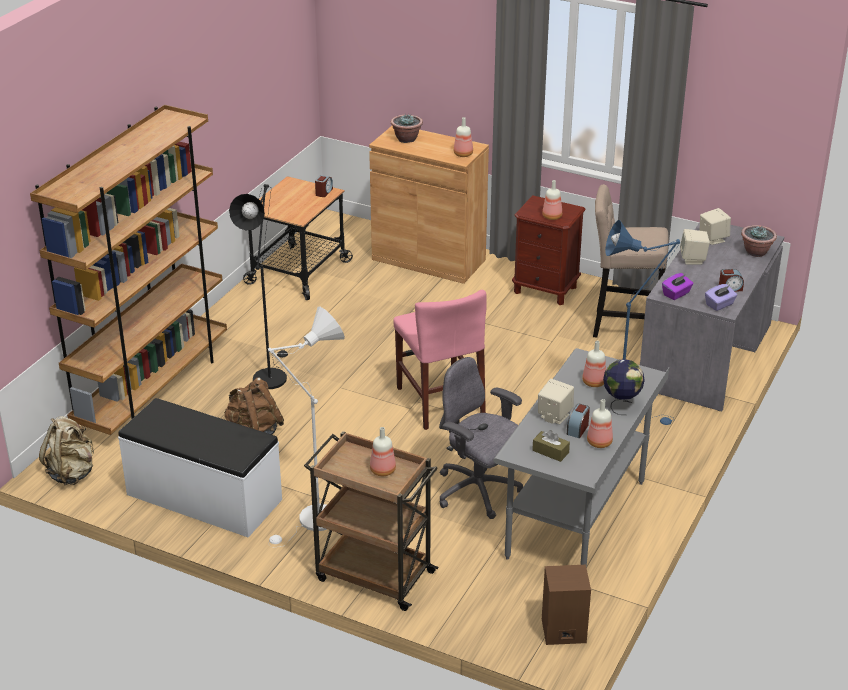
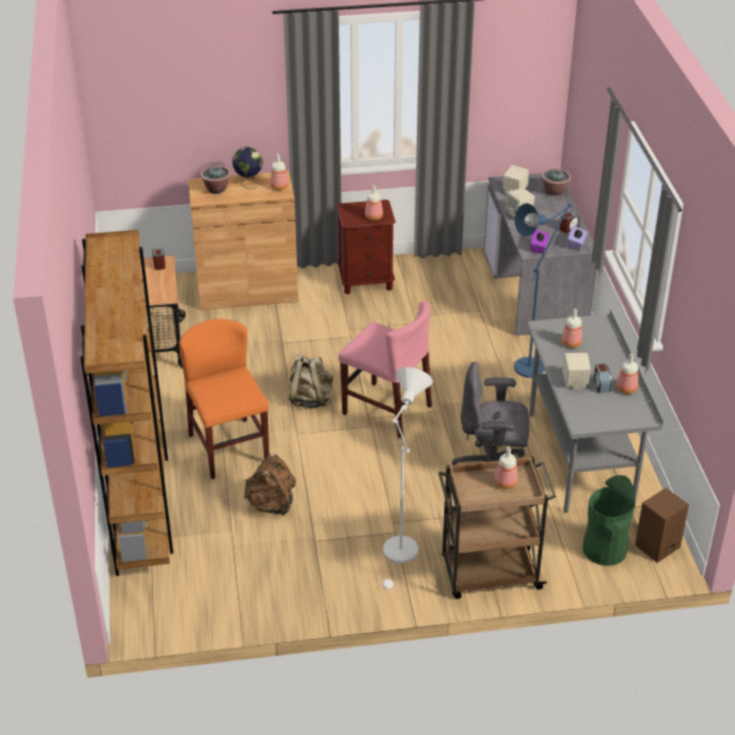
camera: 35 degrees left, 5 degrees up
beige backpack [39,416,94,485] -> beige backpack moved to [289,354,333,408]
white bench [118,398,282,538] -> none
black floor lamp [229,184,288,389] -> orange chair [179,319,269,479]
brown tissue box [532,430,570,462] -> none
beige stool [593,184,669,337] -> none
globe [603,359,645,415] -> globe moved to [232,147,263,189]
none -> green trash can [583,475,635,566]

